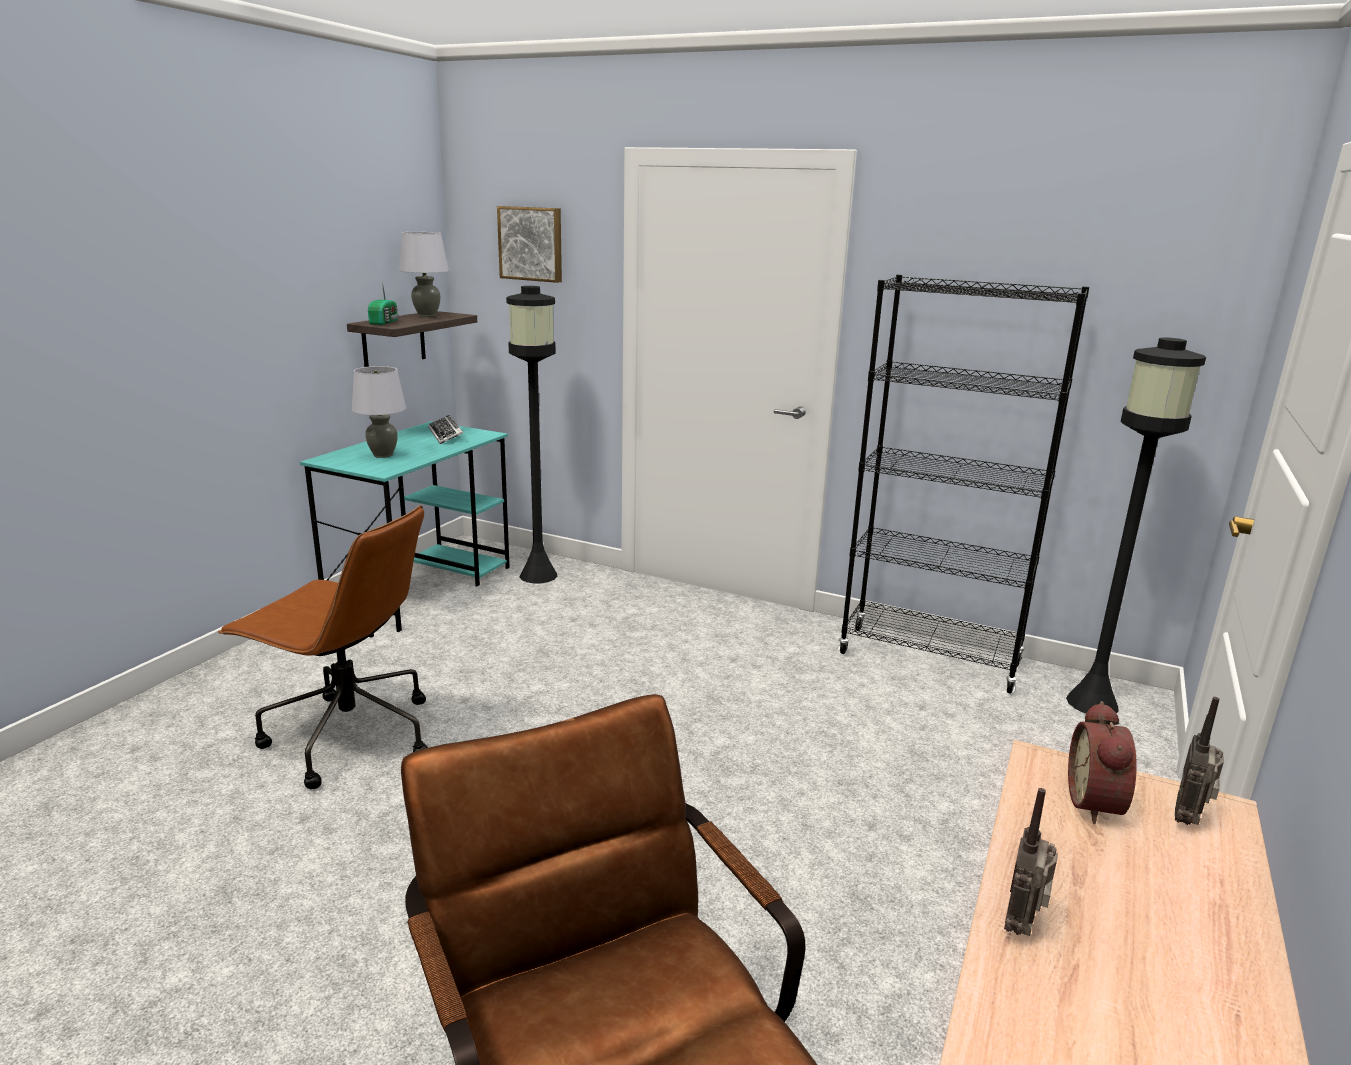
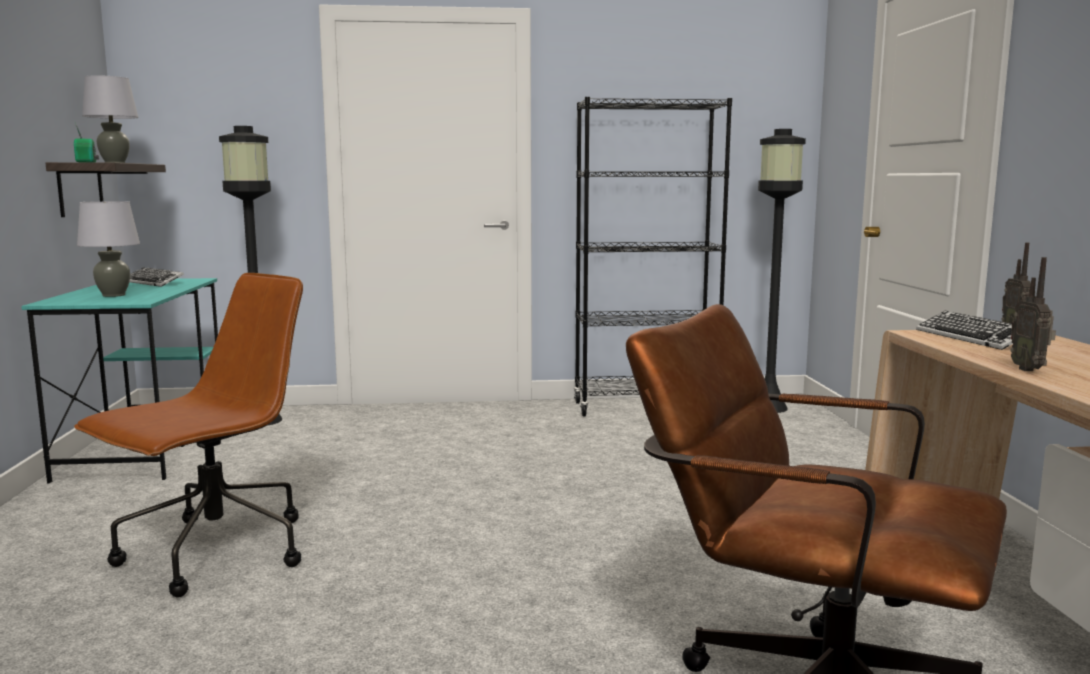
camera: 30 degrees left, 10 degrees down
brown office chair [218,505,428,789] -> brown office chair turned 45 degrees counterclockwise [74,273,303,597]
picture [497,206,562,283] -> none
alarm clock [1068,701,1137,824] -> keyboard [916,311,1013,350]

